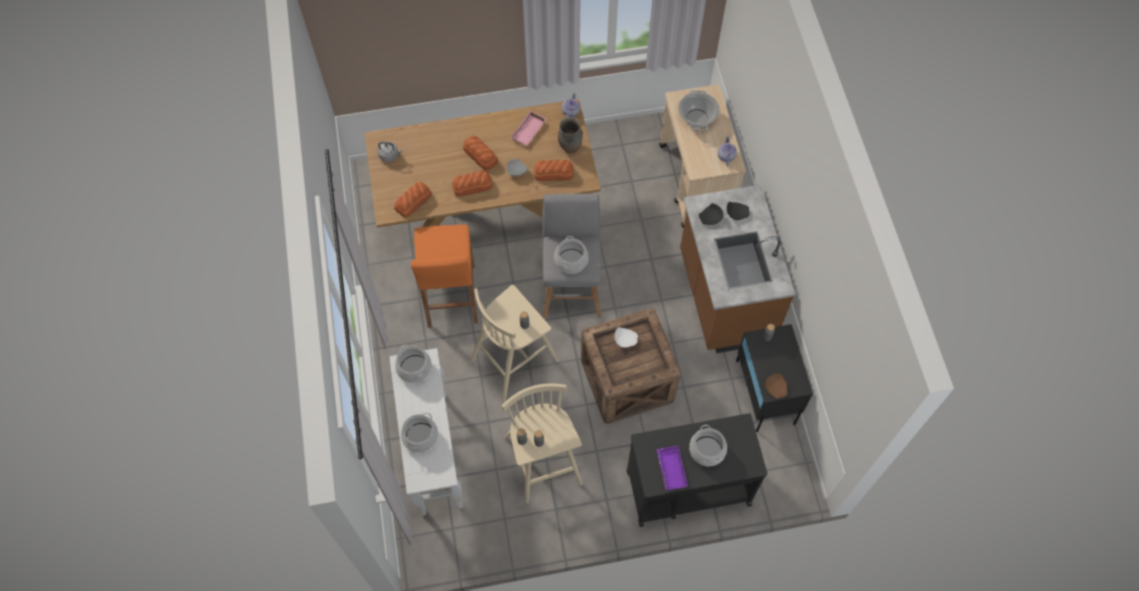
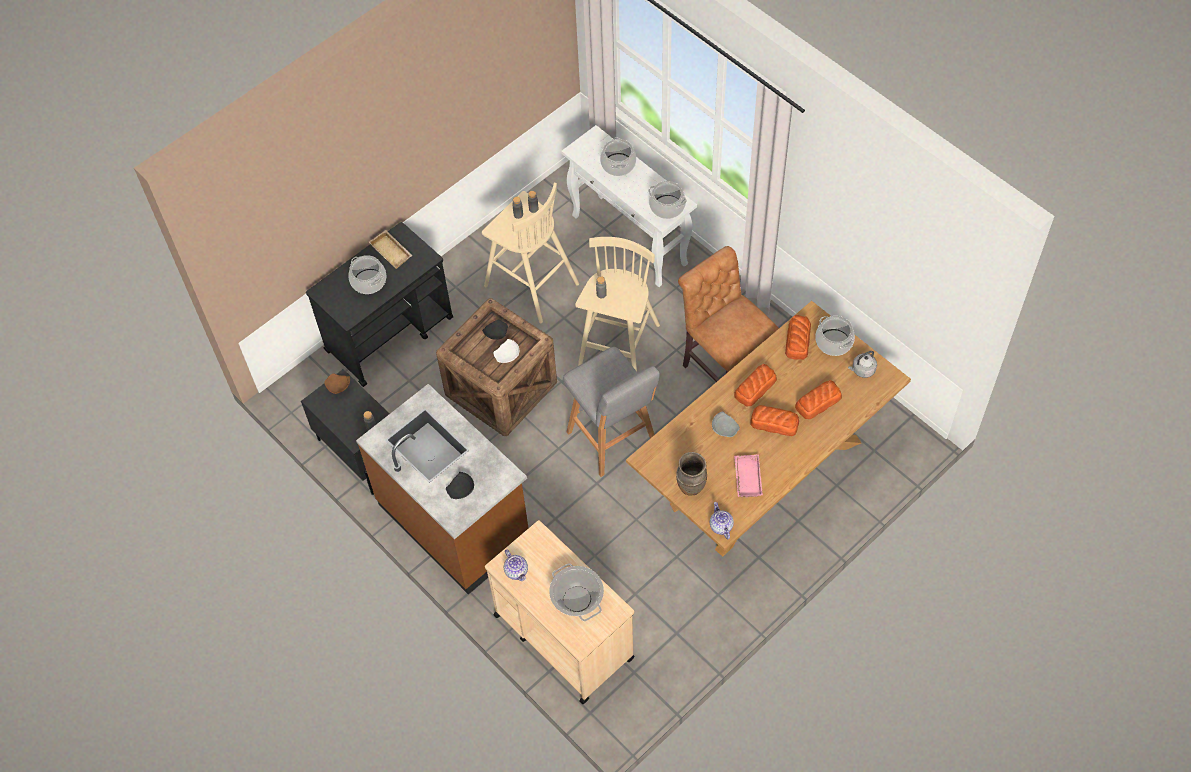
camera: 150 degrees right, 5 degrees down
orange stool [411,225,478,328] -> brown chair [678,246,779,382]
bread [534,160,574,181] -> bread moved to [795,380,842,419]
cooking pot [554,236,589,274] -> cooking pot moved to [815,316,855,356]
purple tray [657,446,688,490] -> beige tray [369,230,413,269]
black plate [699,203,723,225] -> black plate moved to [482,319,508,340]

